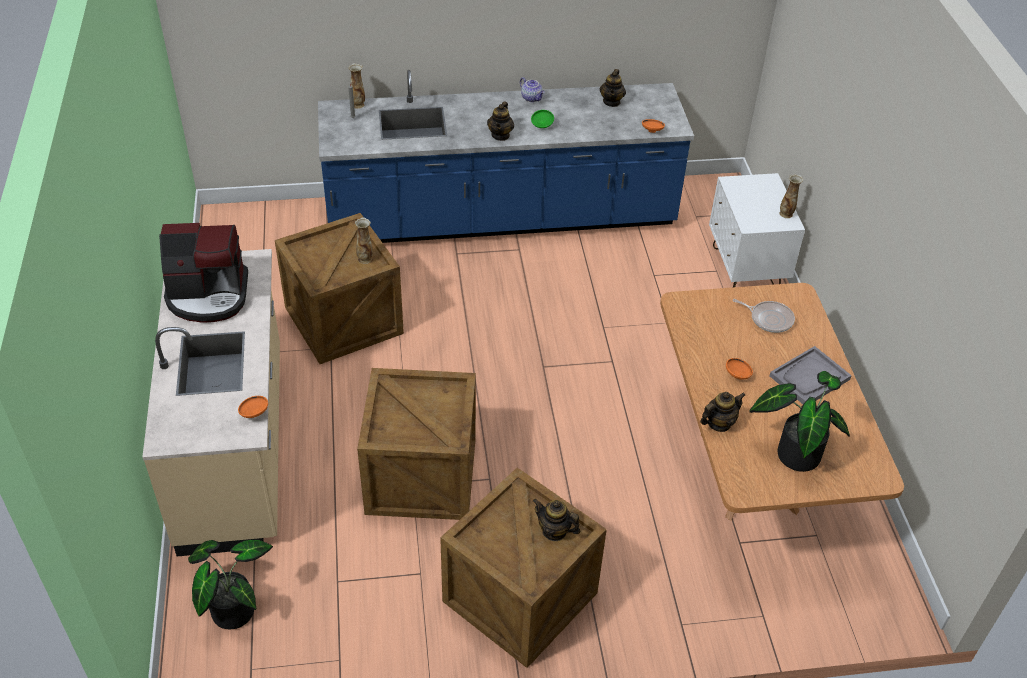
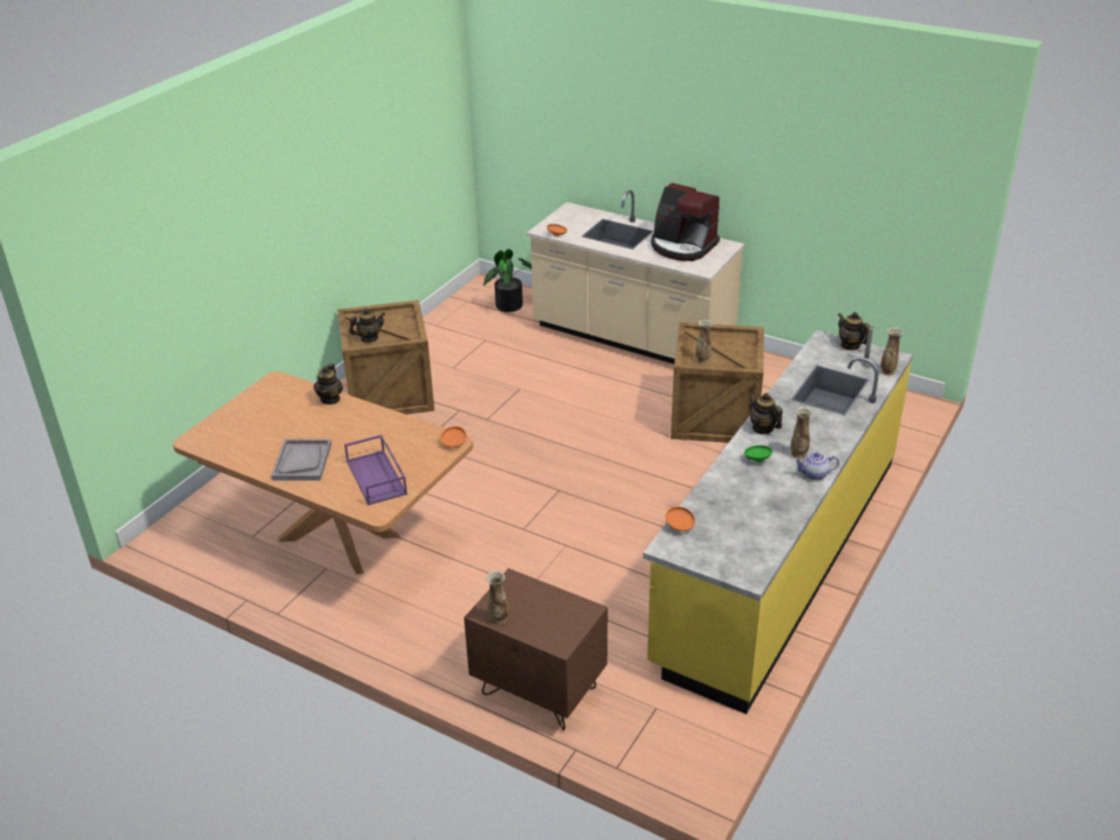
camera: 130 degrees right, 10 degrees down
coffee machine [159,223,248,323] -> coffee machine turned 90 degrees counterclockwise [651,183,720,261]
blue counter [318,70,694,243] -> yellow counter [643,330,913,714]
crate [357,368,476,520] -> none
teapot [600,69,626,107] -> teapot moved to [838,312,870,350]
white nightstand [709,173,805,287] -> brown nightstand [464,568,608,730]
orange bowl [726,358,753,380] -> orange bowl moved to [440,426,467,448]
frying pan [733,299,795,333] -> purple tray [344,434,407,506]
potted plant [749,371,850,472] -> none
none -> vase [791,407,813,459]

